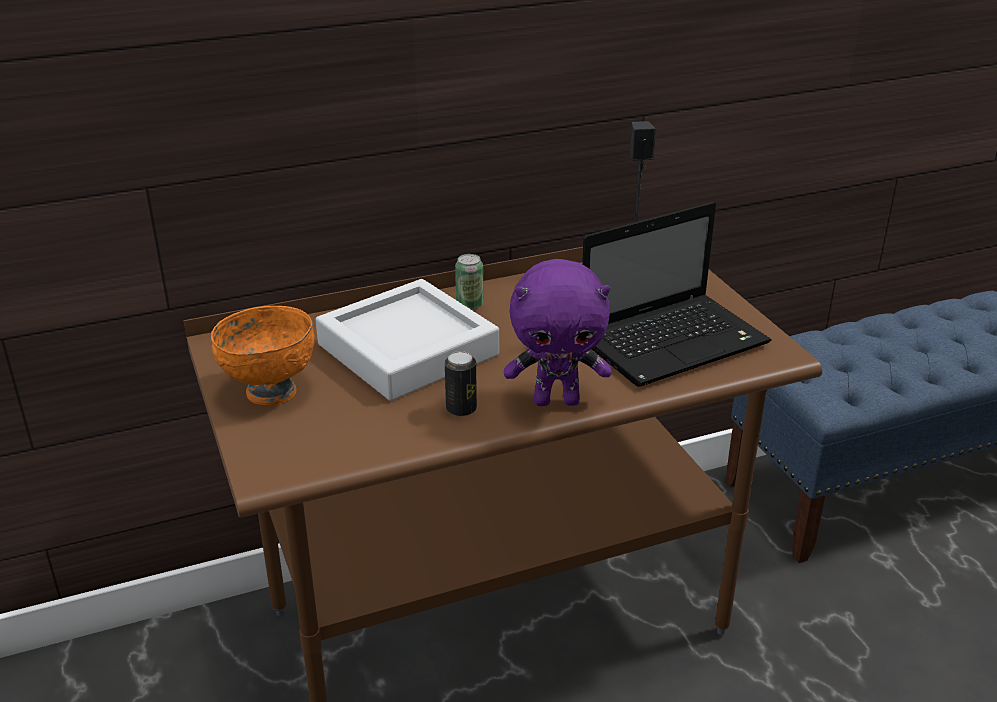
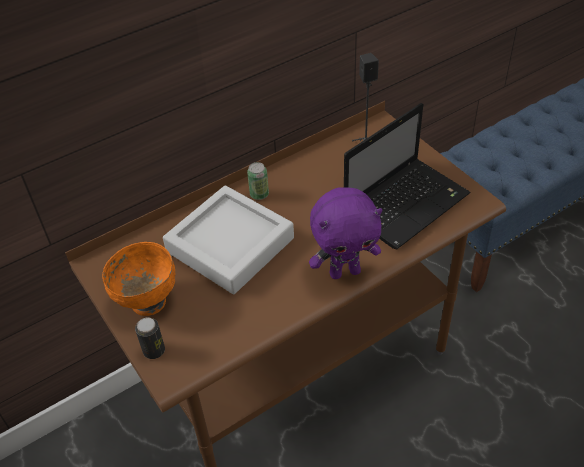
camera: 10 degrees left, 15 degrees up
can [445,351,477,417] -> can moved to [135,317,165,359]

